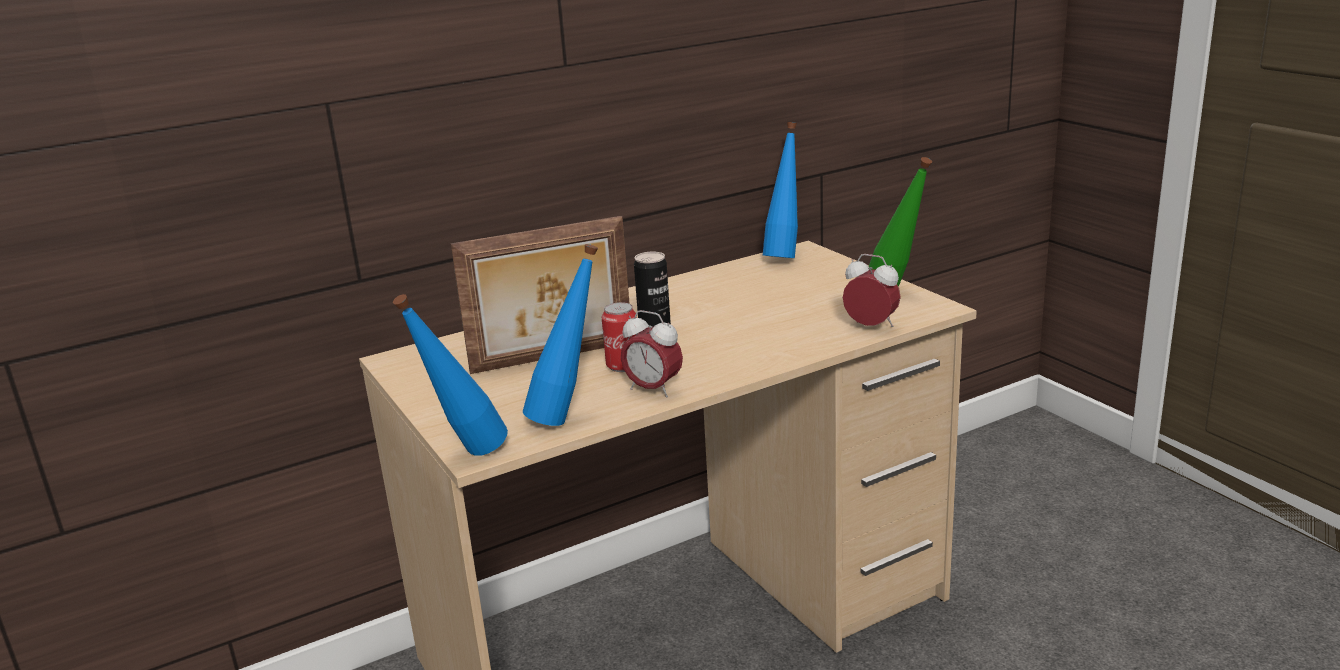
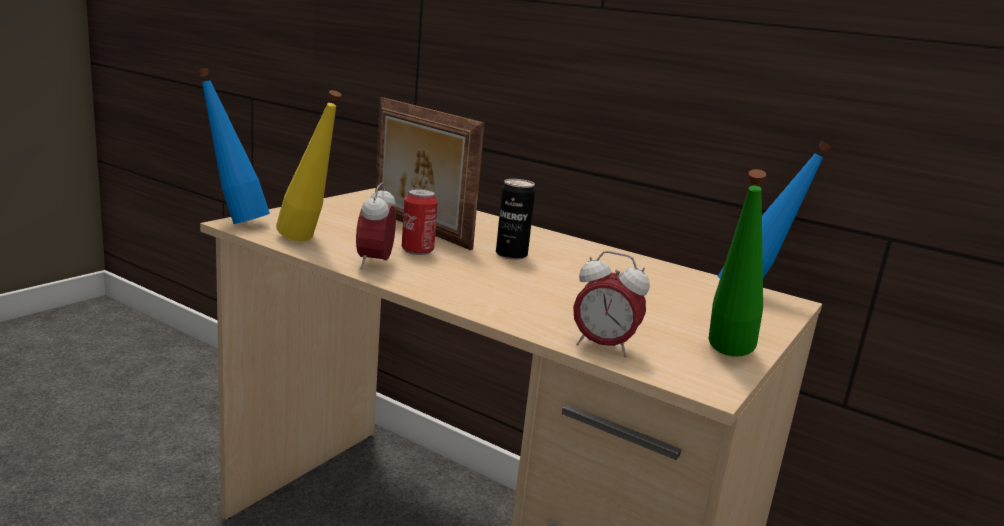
camera: 60 degrees right, 5 degrees down
blue bottle [523,244,598,426] -> yellow bottle [276,90,341,241]
alarm clock [843,254,901,327] -> alarm clock turned 105 degrees clockwise [573,251,650,357]

